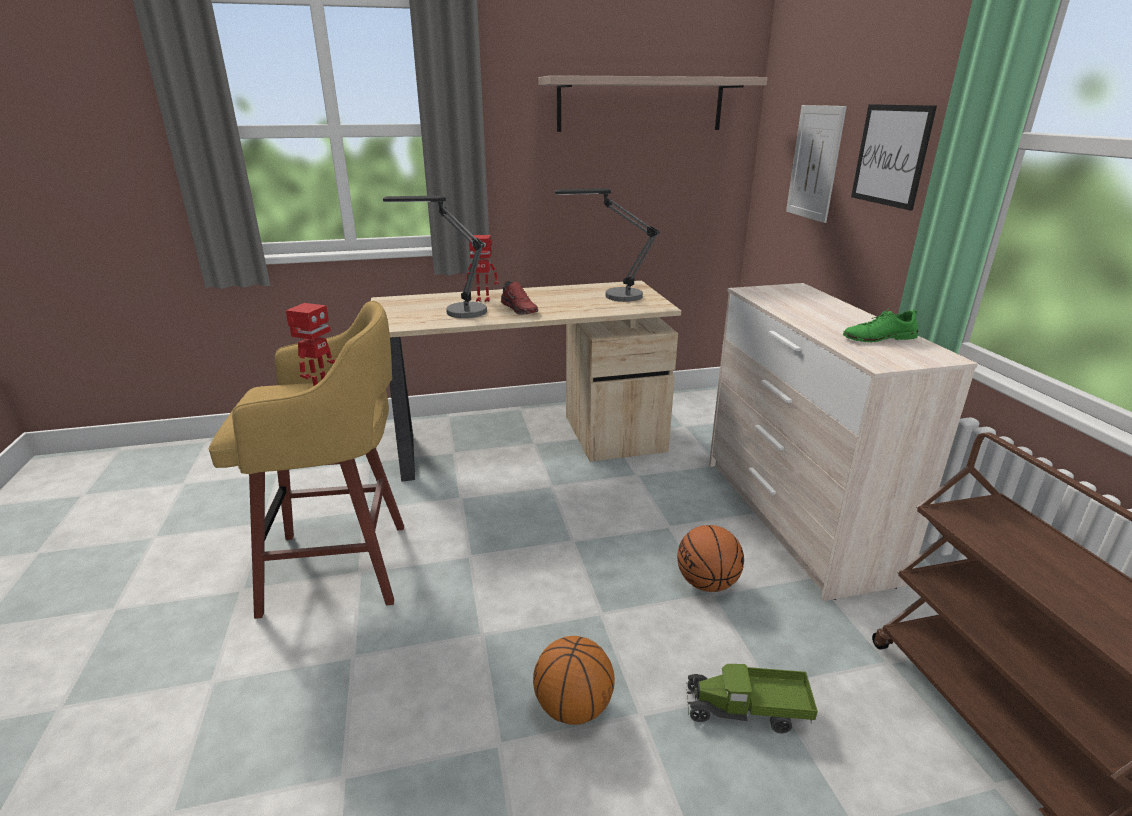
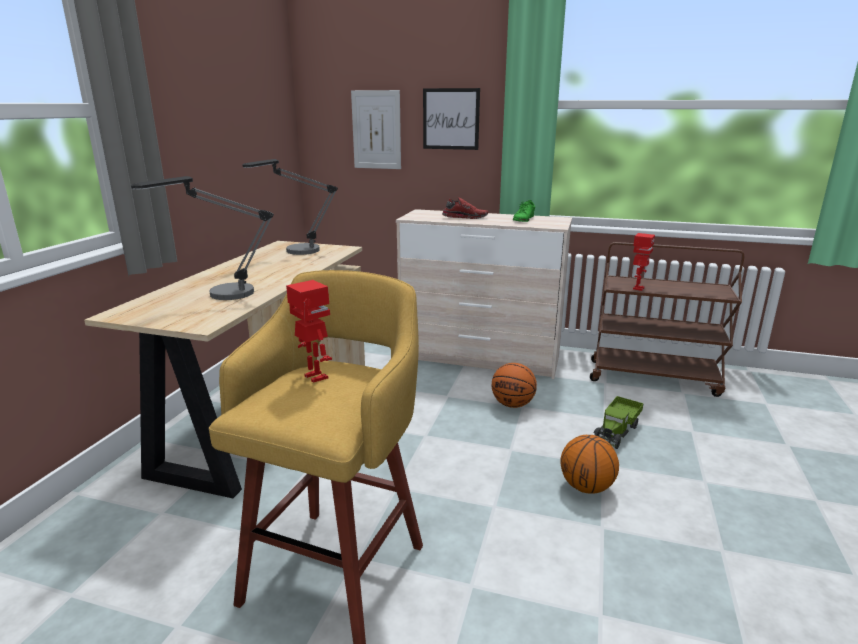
camera: 60 degrees left, 5 degrees down
toy robot [465,235,499,302] -> toy robot moved to [633,233,655,291]
red shoe [501,281,538,314] -> red shoe moved to [442,197,488,219]
shelf [538,75,768,132] -> none

